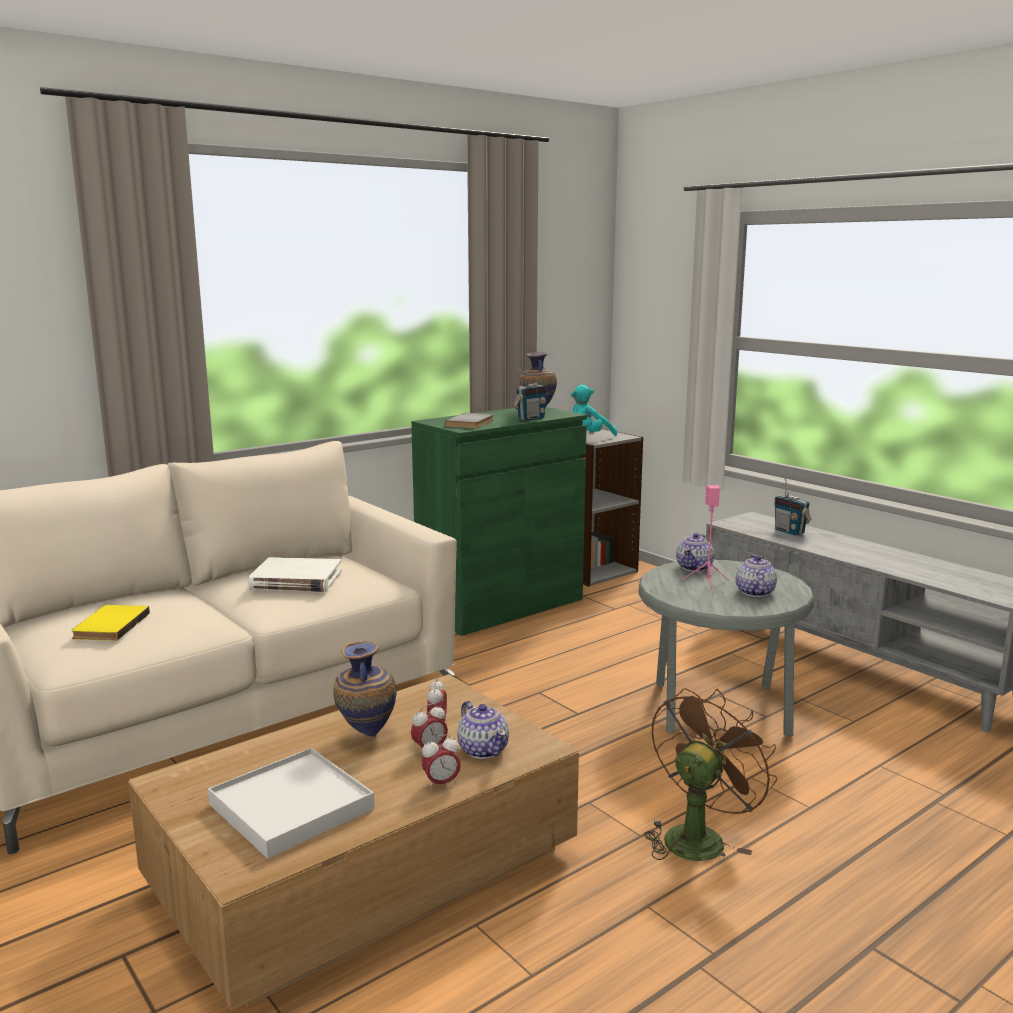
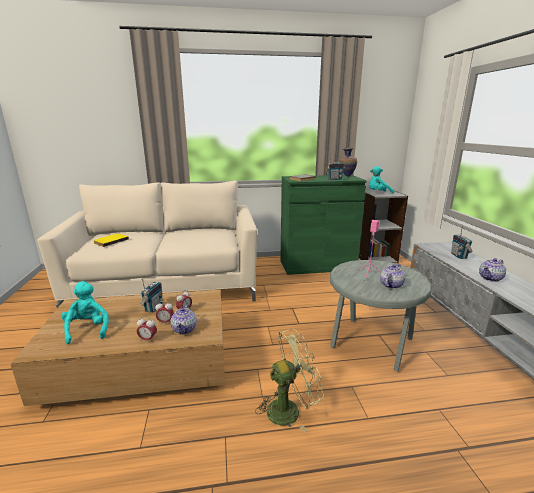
camera: 30 degrees right, 5 degrees up
white tray [208,748,375,859] -> turquoise plush toy [61,281,109,344]
white book [248,557,342,592] -> none
vase [333,641,397,737] -> radio [140,279,163,312]
brown fan [644,688,777,861] -> green fan [255,328,324,432]
teapot [676,533,714,572] -> teapot moved to [479,258,506,282]

